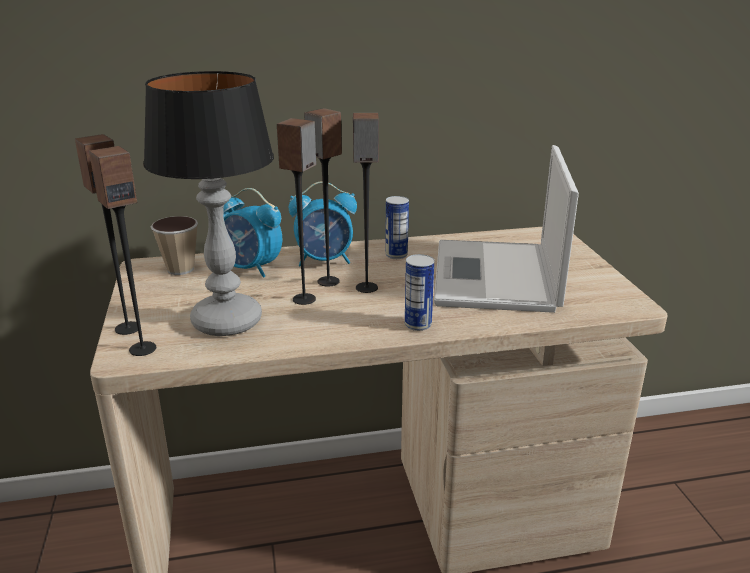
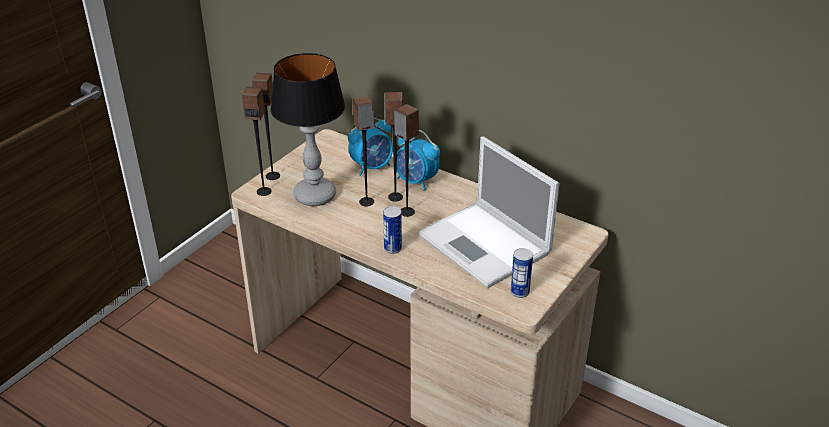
camera: 45 degrees right, 10 degrees up
cup [151,216,198,275] -> none
alarm clock [223,188,282,278] -> alarm clock turned 105 degrees counterclockwise [348,117,393,176]
can [385,196,409,259] -> can moved to [511,248,533,298]
laptop [434,145,579,313] -> laptop turned 90 degrees counterclockwise [417,136,560,288]

